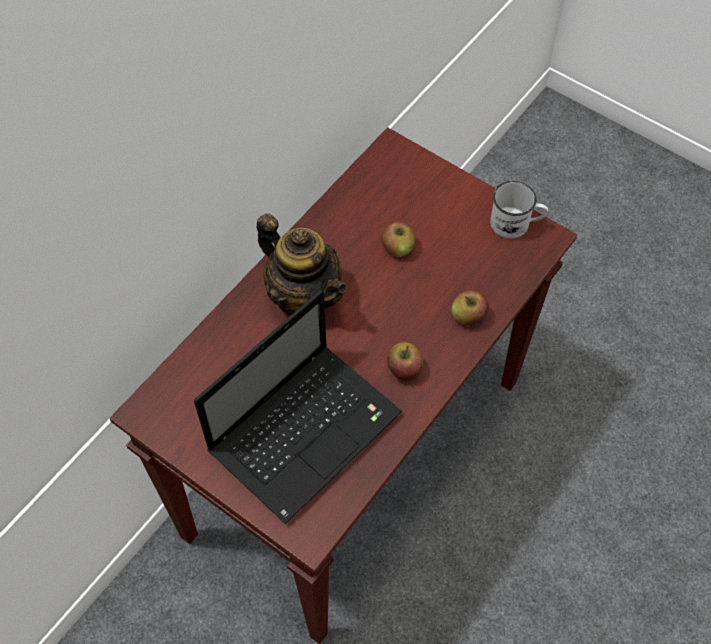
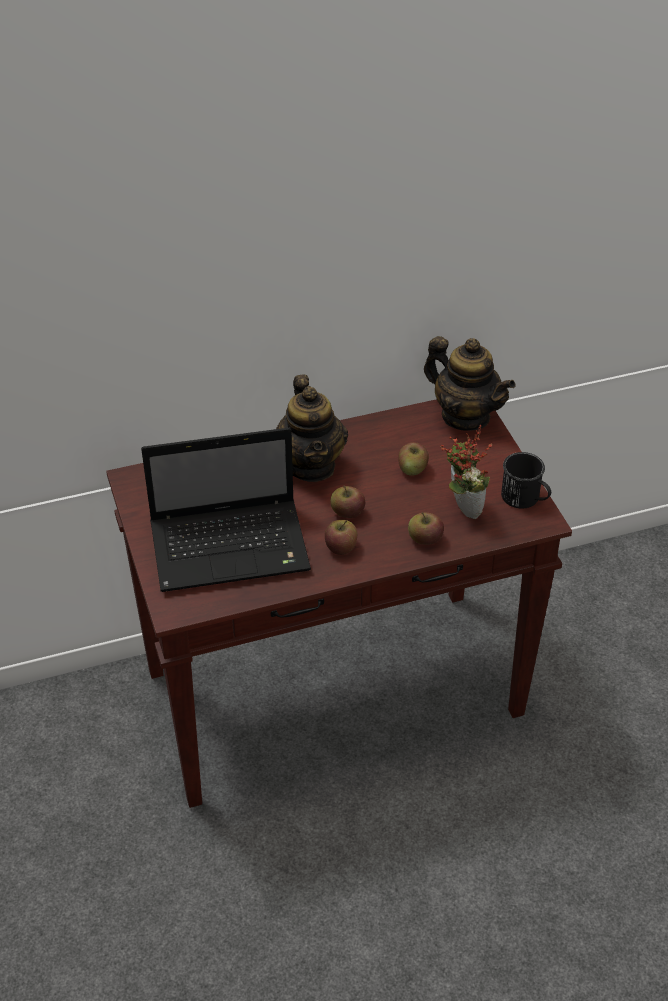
camera: 35 degrees right, 15 degrees down
white mug [490,181,548,239] -> black mug [501,452,551,509]
none -> apple [330,485,365,518]
none -> teapot [424,336,515,431]
none -> potted plant [440,425,493,519]

